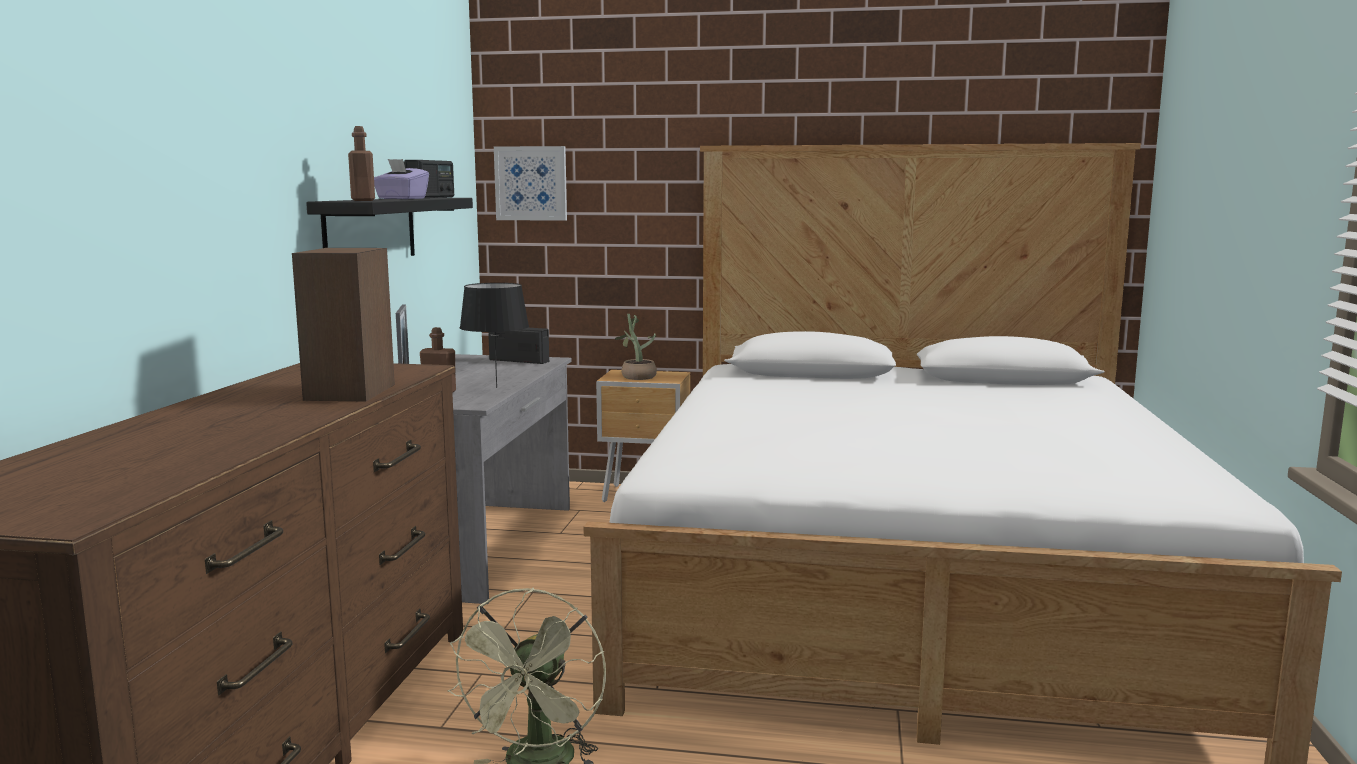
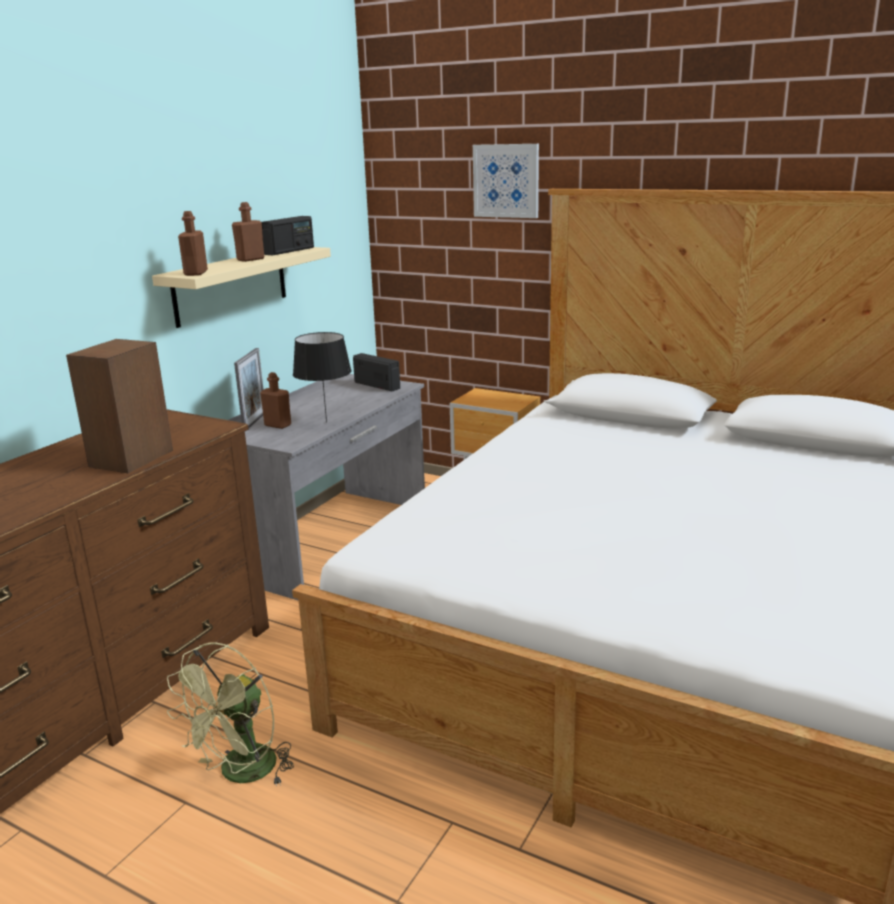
camera: 20 degrees right, 10 degrees up
black shelf [306,198,473,256] -> beige shelf [152,247,331,328]
purple tissue box [374,159,429,199] -> brown bottle [232,202,264,262]
picture [494,146,567,221] -> picture moved to [473,144,539,218]
potted plant [615,314,657,380] -> none

